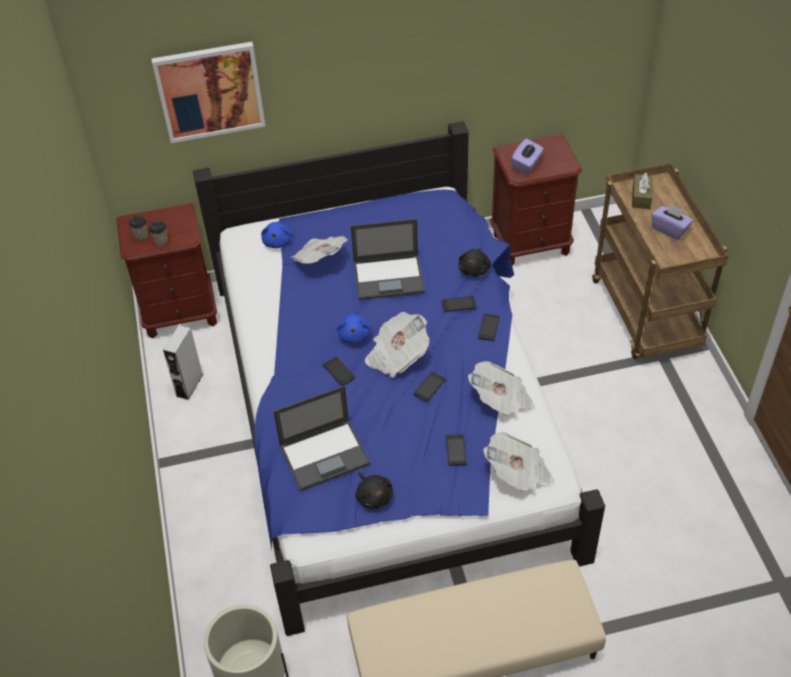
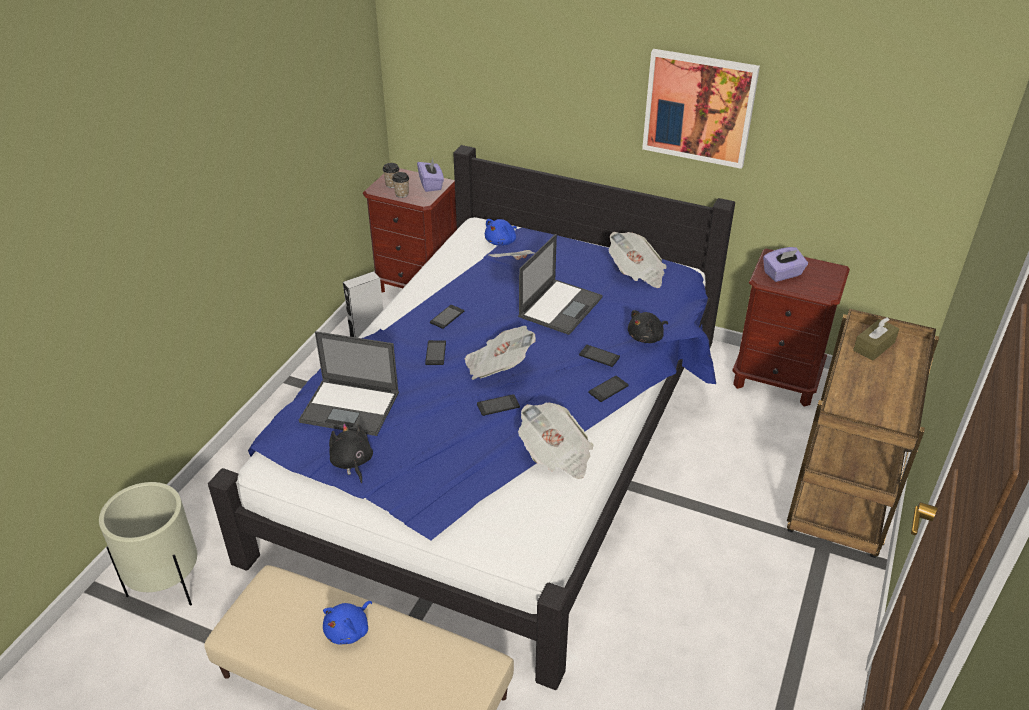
camera: 35 degrees right, 10 degrees down
picture [151,42,265,143] -> picture moved to [642,49,760,169]
blue plush toy [337,312,371,344] -> blue plush toy moved to [323,601,372,645]
laptop [351,219,425,300] -> laptop turned 90 degrees counterclockwise [518,234,602,335]
black plush toy [355,472,393,509] -> black plush toy turned 150 degrees clockwise [329,424,373,483]
phone [446,434,467,466] -> phone moved to [430,305,464,329]
newspaper [483,432,554,491] -> newspaper moved to [609,232,666,288]
purple tissue box [651,203,693,240] -> purple tissue box moved to [417,158,444,192]

